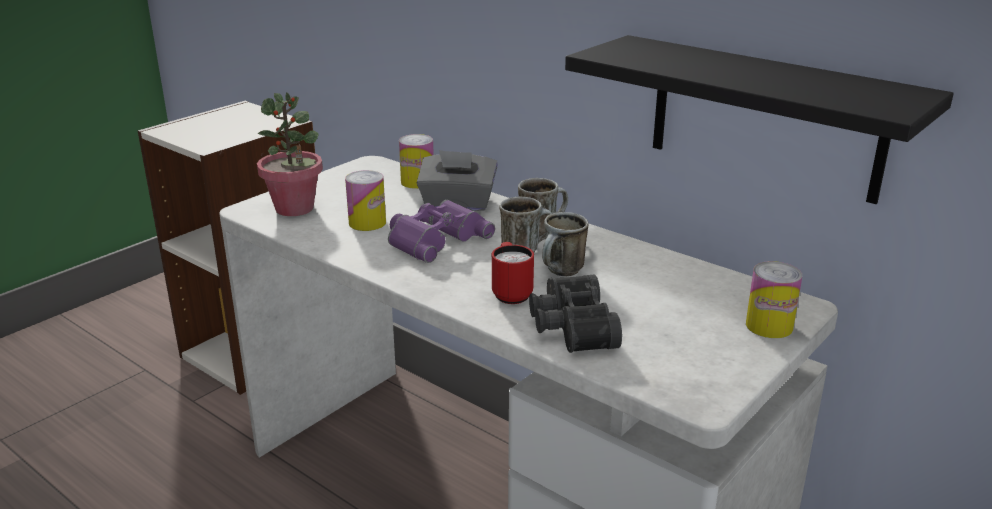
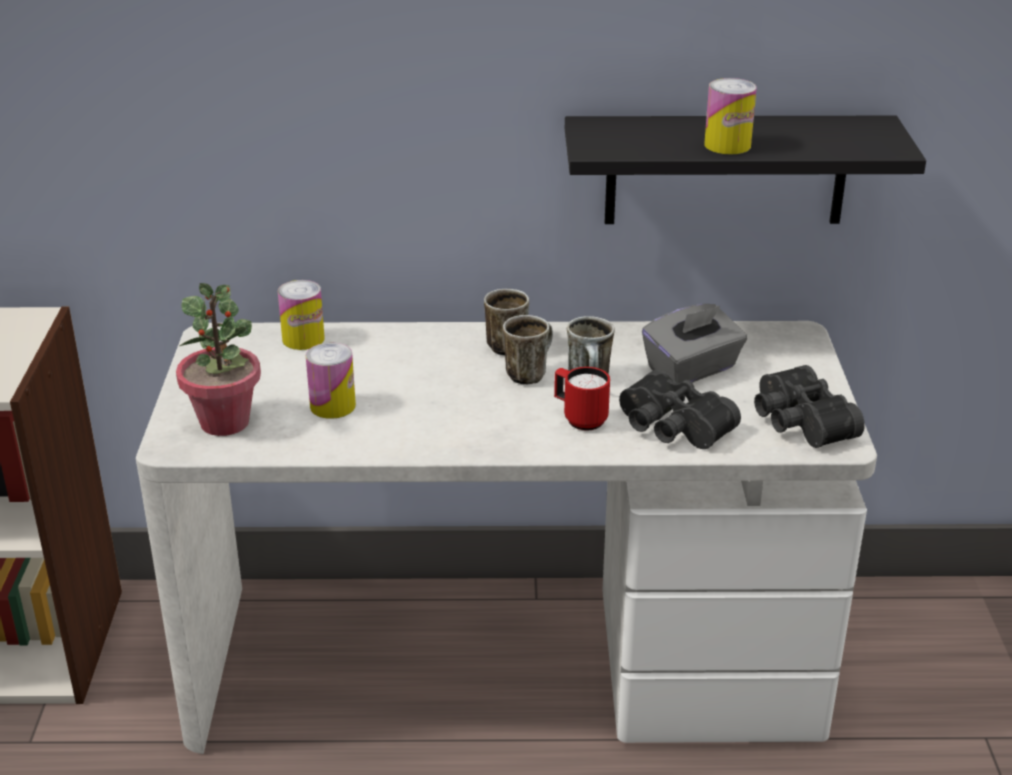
camera: 40 degrees left, 5 degrees up
purple binoculars [388,200,495,263] -> none
grey tissue box [417,150,498,211] -> grey tissue box moved to [642,304,747,383]
can [746,261,802,338] -> can moved to [704,78,757,154]
none -> black binoculars [754,365,865,448]

